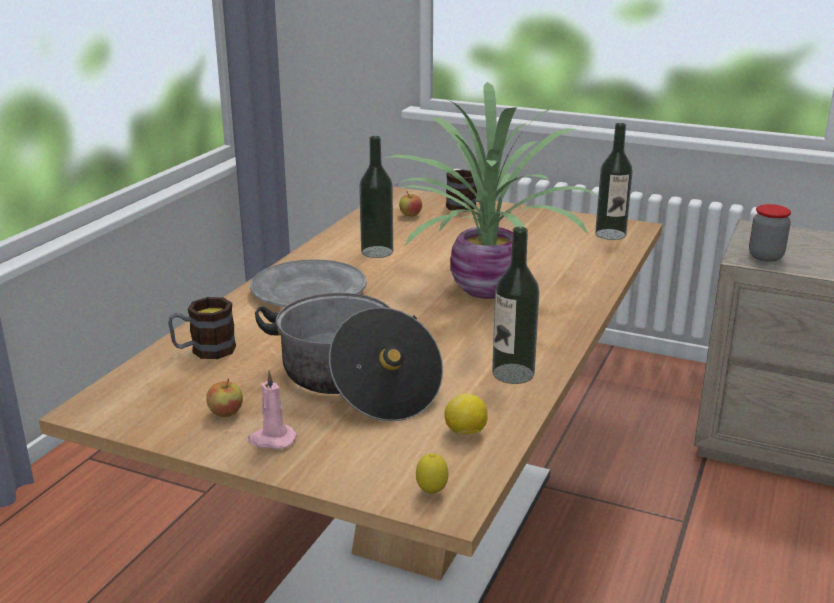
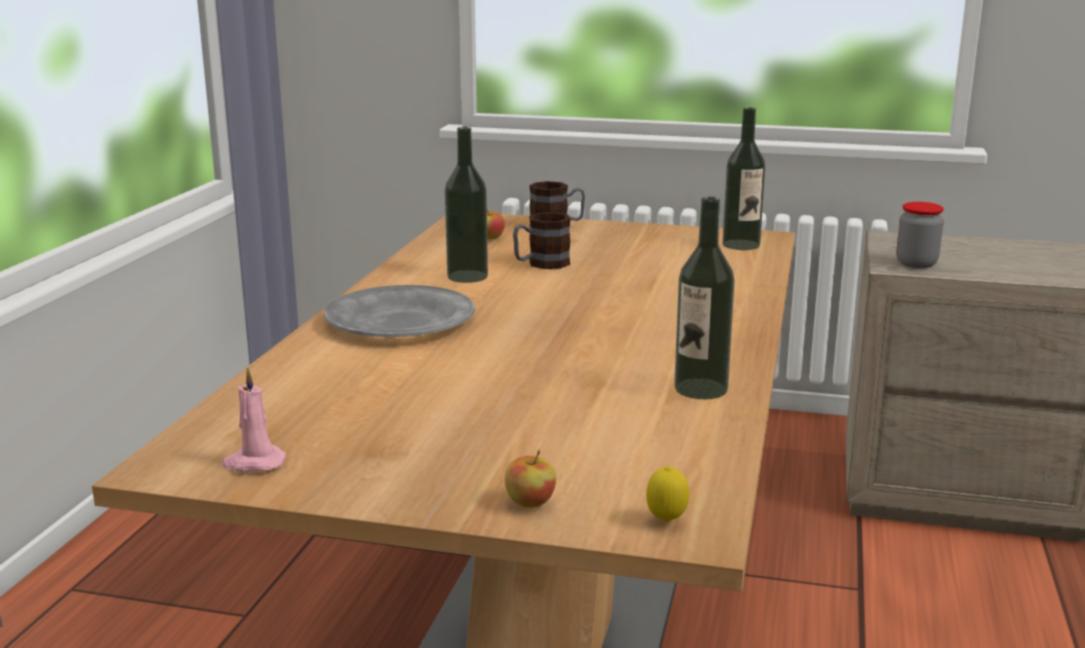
camera: 10 degrees left, 5 degrees down
mug [168,297,236,359] -> mug moved to [513,212,571,269]
apple [206,379,243,417] -> apple moved to [505,450,556,508]
pink candle [248,370,297,449] -> pink candle moved to [221,367,286,472]
cooking pot [255,293,443,421] -> none
potted plant [384,82,598,299] -> none
lemon [444,393,488,434] -> none

